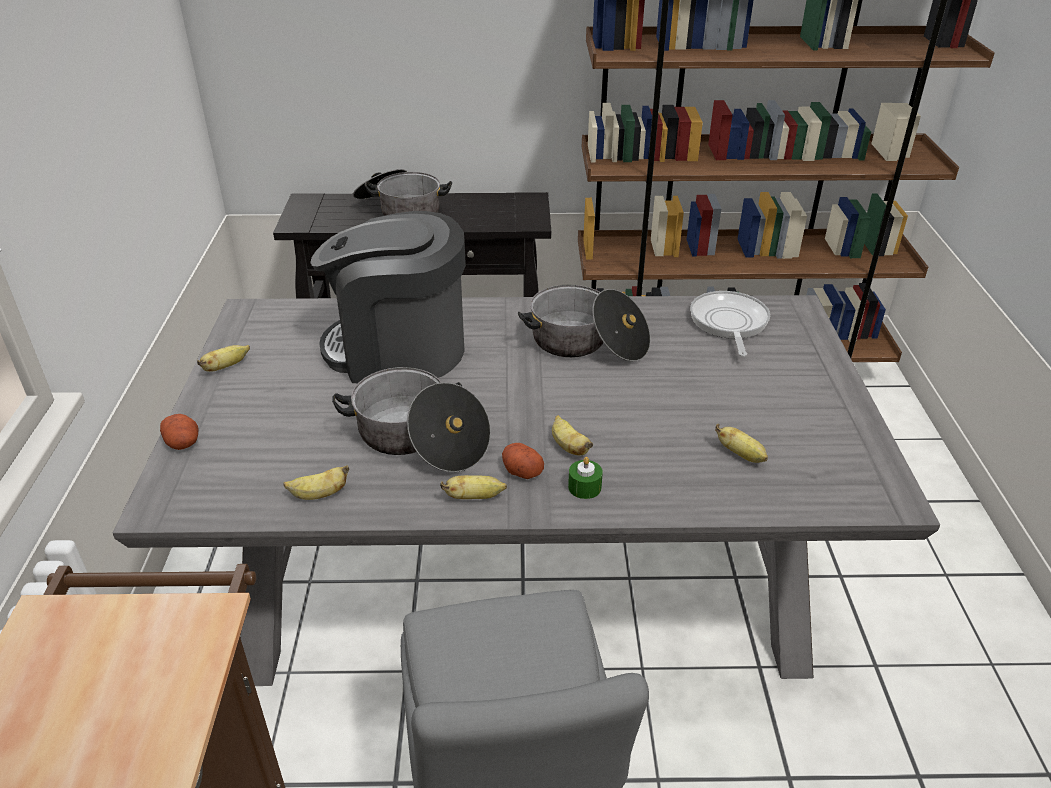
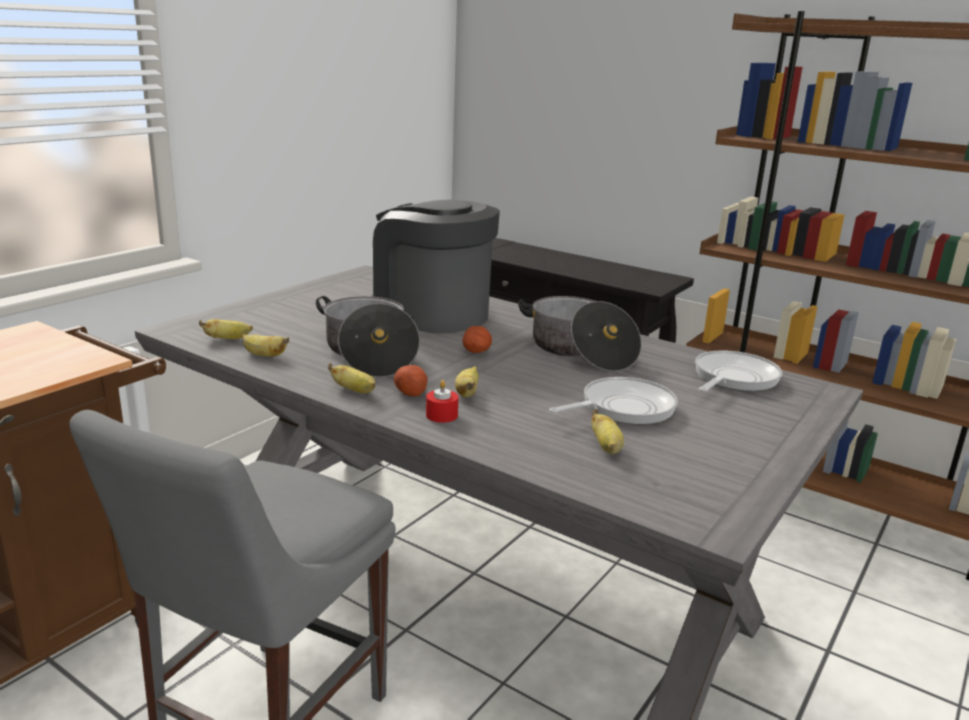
camera: 35 degrees right, 15 degrees down
potato [160,414,199,450] -> potato moved to [462,326,492,353]
banana [197,345,250,372] -> banana moved to [199,319,253,339]
cooking pot [353,169,452,216] -> none
green candle [568,457,603,499] -> red candle [426,380,458,423]
none -> frying pan [549,377,678,425]

